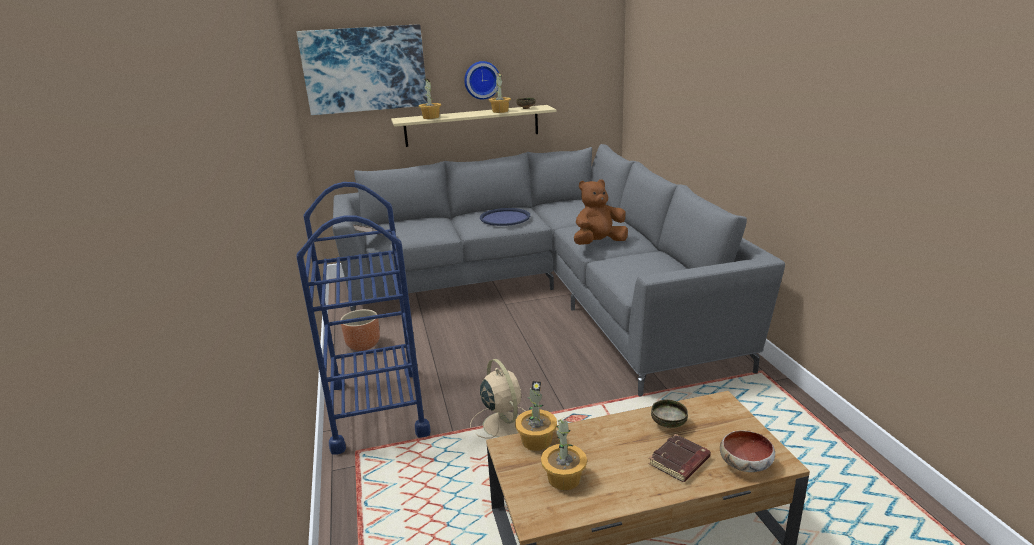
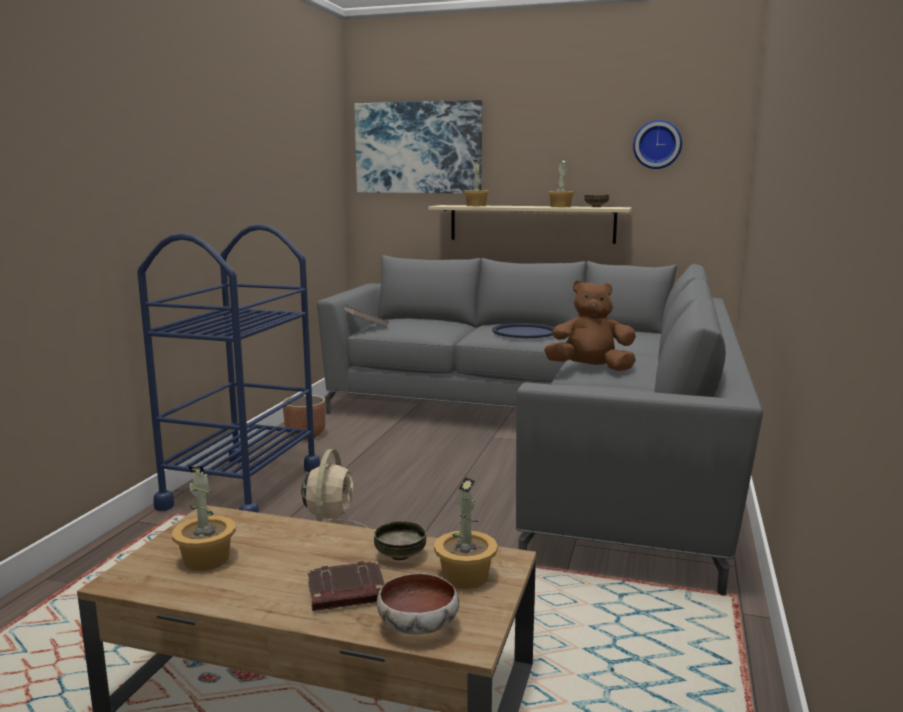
camera: 30 degrees right, 10 degrees down
wall clock [464,61,499,99] -> wall clock moved to [633,120,682,169]
potted plant [515,381,557,451] -> potted plant moved to [434,477,498,589]

